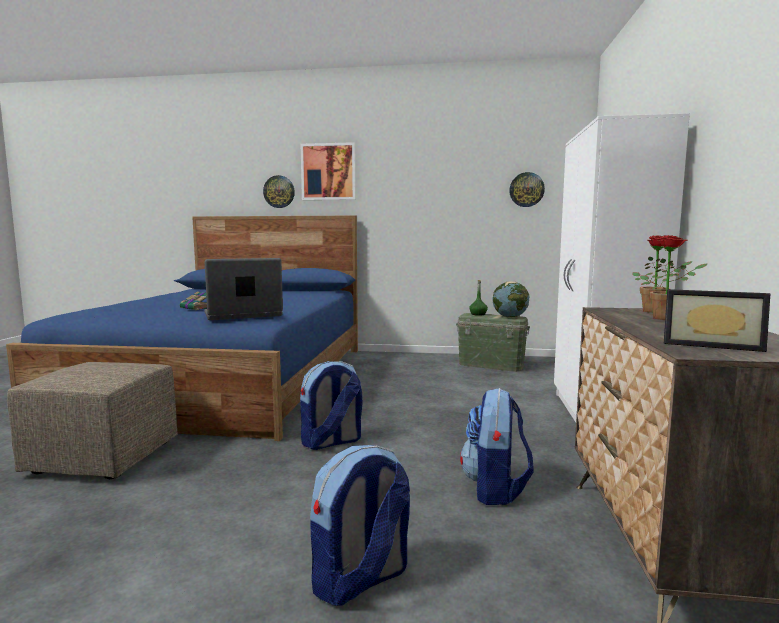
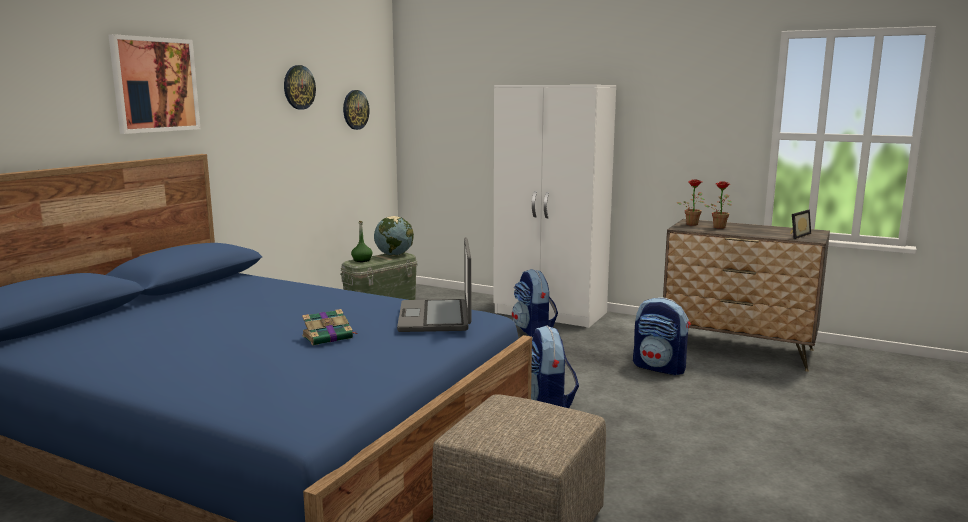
camera: 70 degrees left, 5 degrees up
wall clock [263,175,295,208] -> wall clock moved to [284,65,316,110]
backpack [310,445,410,606] -> backpack moved to [512,269,558,337]

